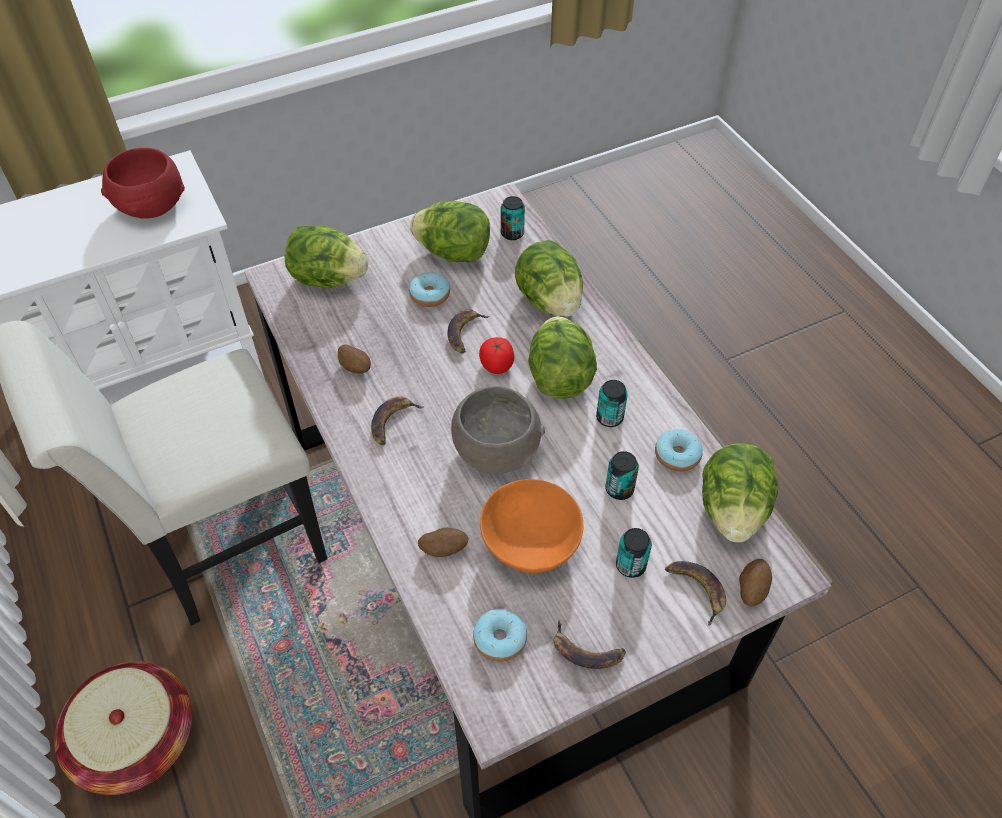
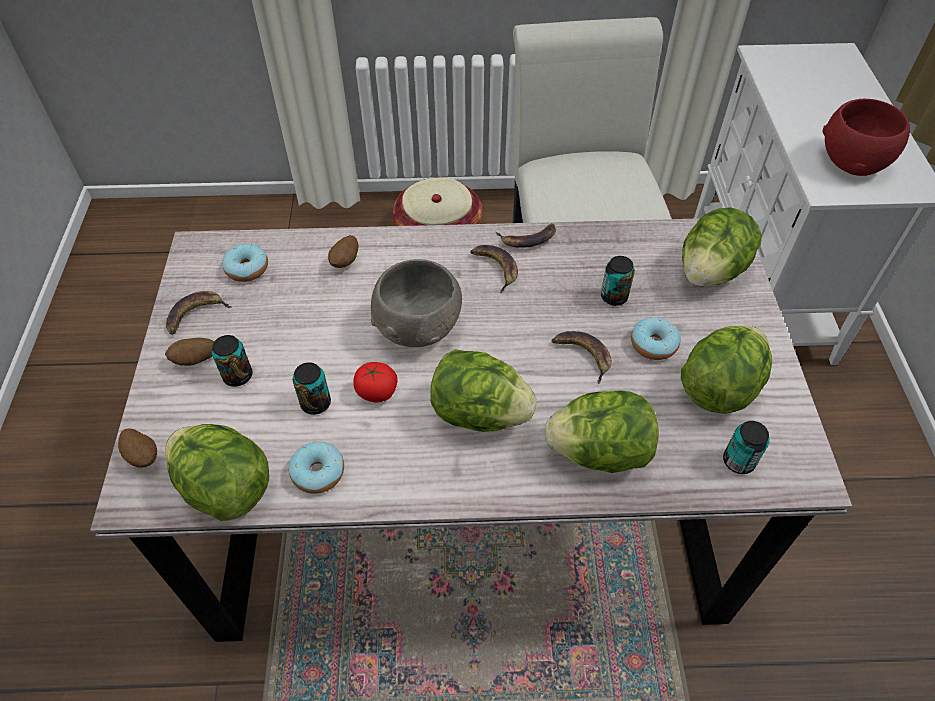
camera: 115 degrees right, 0 degrees up
potato [338,344,371,374] -> potato moved to [165,338,214,366]
tomato [479,337,514,374] -> tomato moved to [353,362,398,402]
orange bowl [480,479,583,573] -> none
can [596,380,628,427] -> can moved to [601,256,635,306]
banana [665,561,726,626] -> banana moved to [496,223,556,248]

